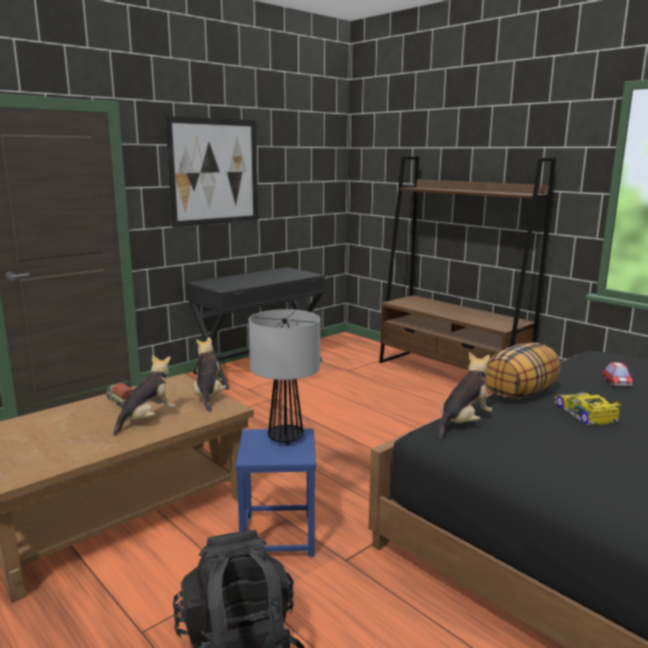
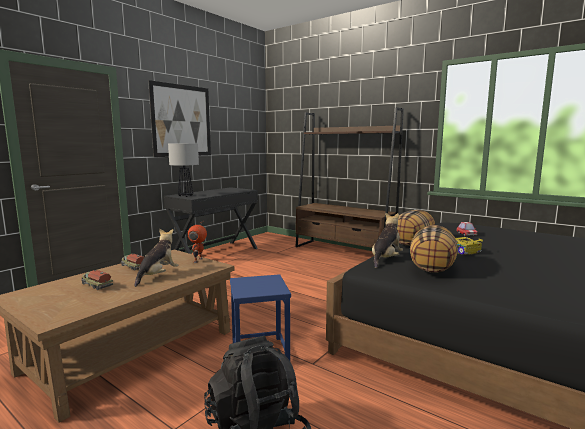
camera: 10 degrees left, 5 degrees down
plush toy [193,337,226,412] -> toy robot [188,221,207,263]
table lamp [249,309,320,446] -> table lamp moved to [168,143,199,197]
none -> toy truck [81,270,113,290]
none -> pillow [410,225,458,273]

